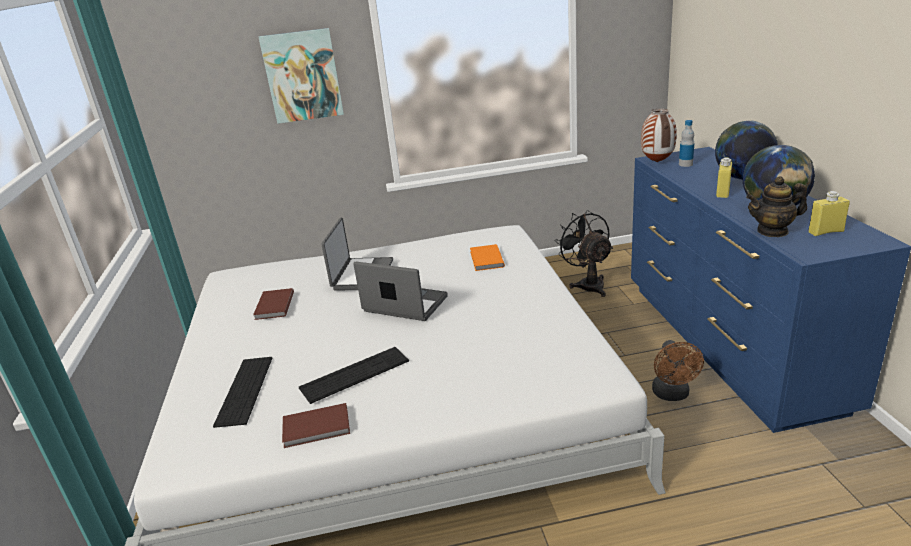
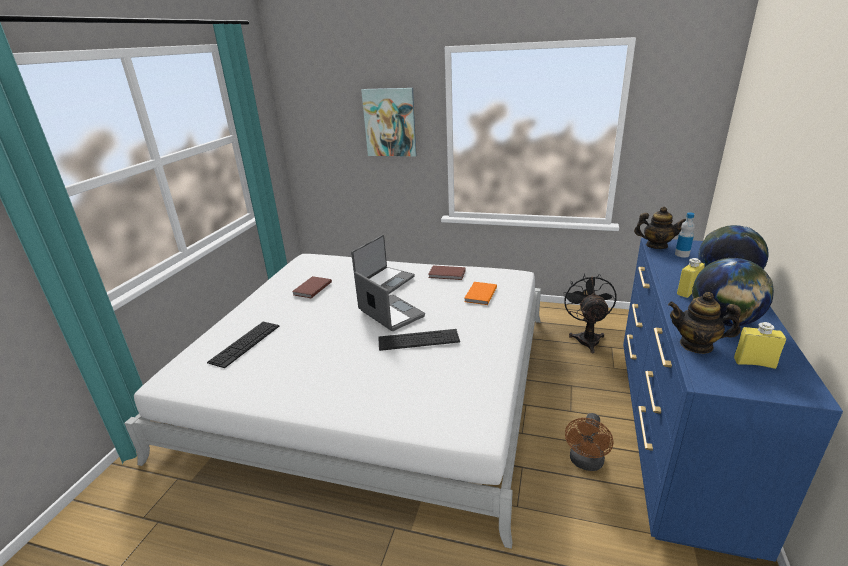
camera: 25 degrees right, 0 degrees up
brown book [282,403,350,448] -> brown book moved to [428,265,466,280]
keyboard [299,347,409,404] -> keyboard moved to [378,329,460,351]
vase [641,108,677,162] -> teapot [634,207,686,249]

